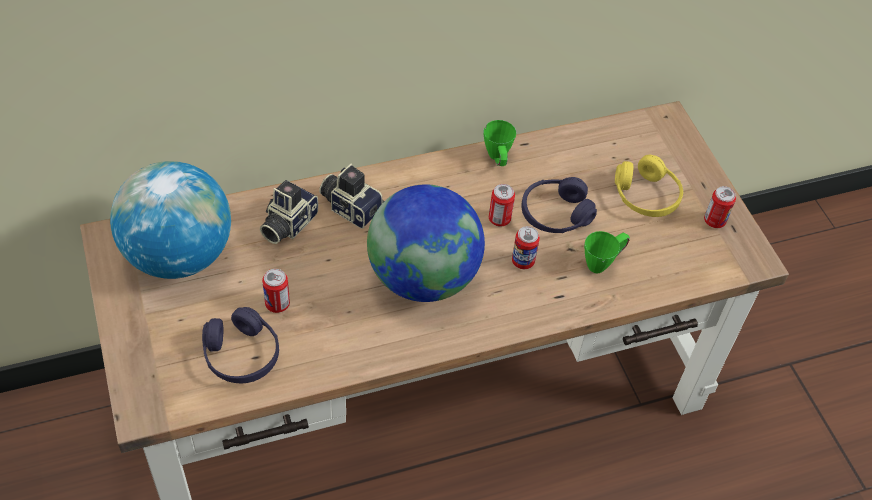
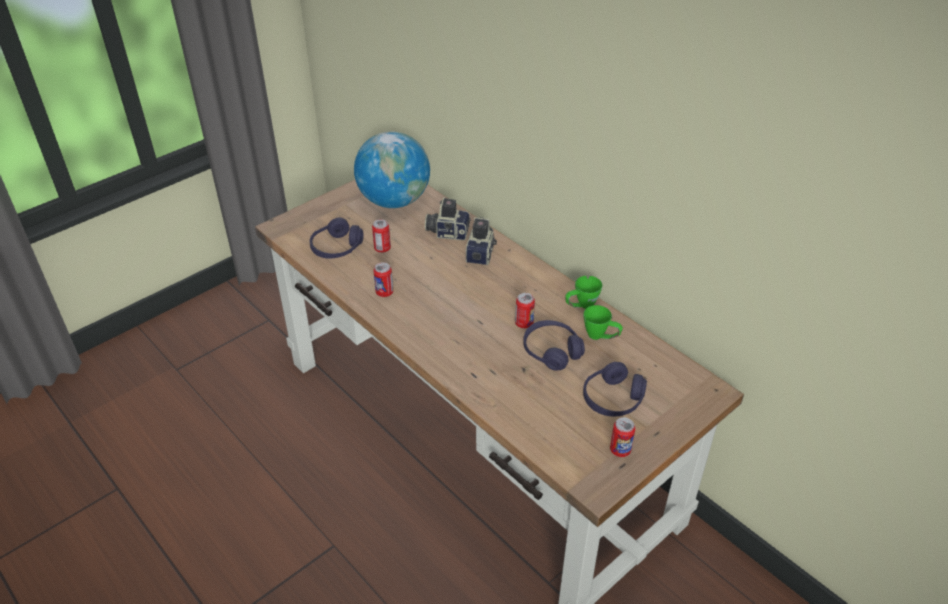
camera: 70 degrees right, 10 degrees down
globe [367,184,485,302] -> none
can [512,226,540,269] -> can moved to [373,262,393,297]
green mug [584,231,630,273] -> green mug moved to [584,305,623,340]
yellow headphones [615,155,683,217] -> purple headphones [583,362,647,416]

